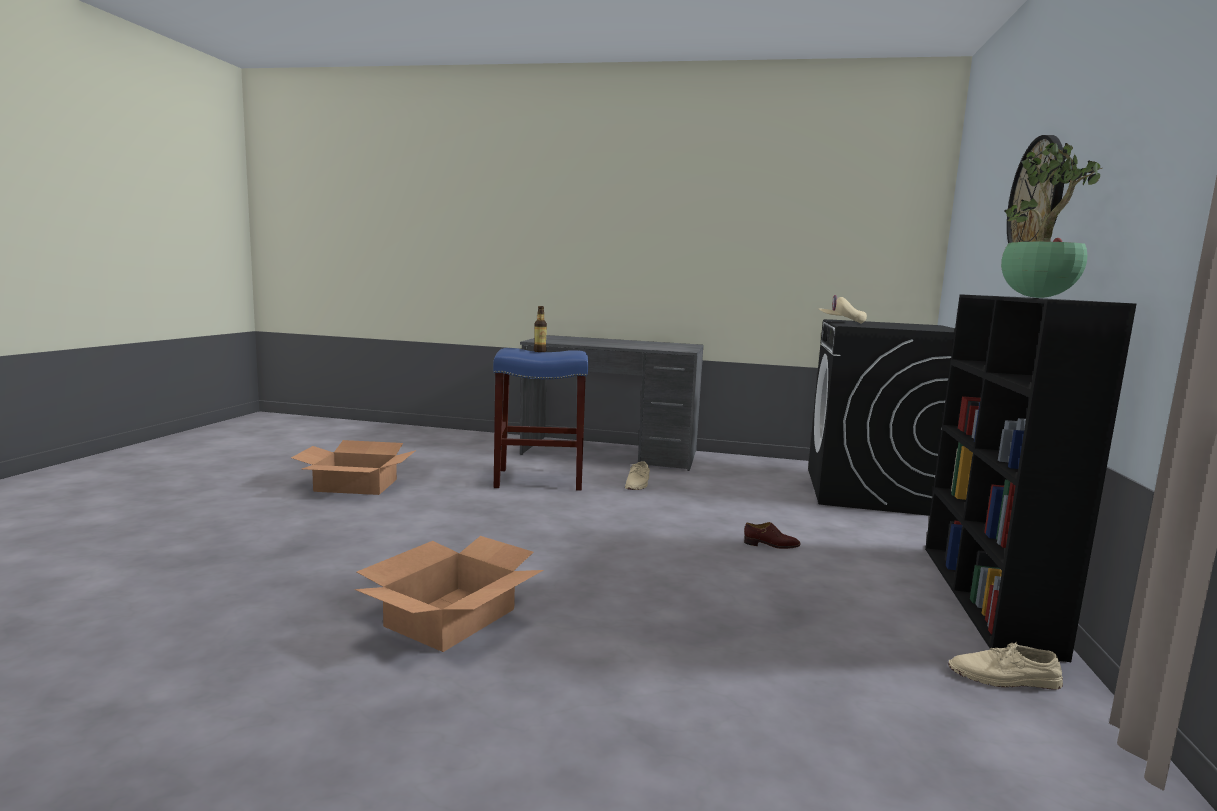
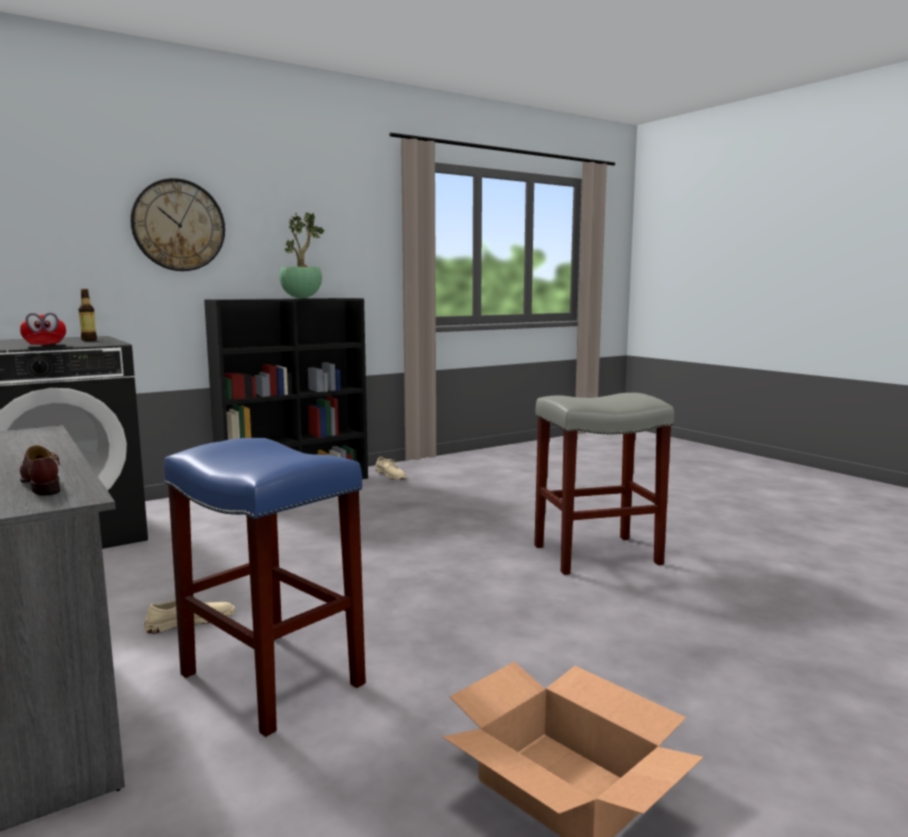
camera: 135 degrees left, 0 degrees up
cardboard box [355,536,544,652] -> grey stool [534,393,674,575]
bottle [534,306,547,352] -> bottle moved to [79,289,97,341]
brown shoe [744,522,801,549] -> brown shoe moved to [20,445,60,495]
beige cap [819,295,867,323] -> red cap [20,313,66,345]

